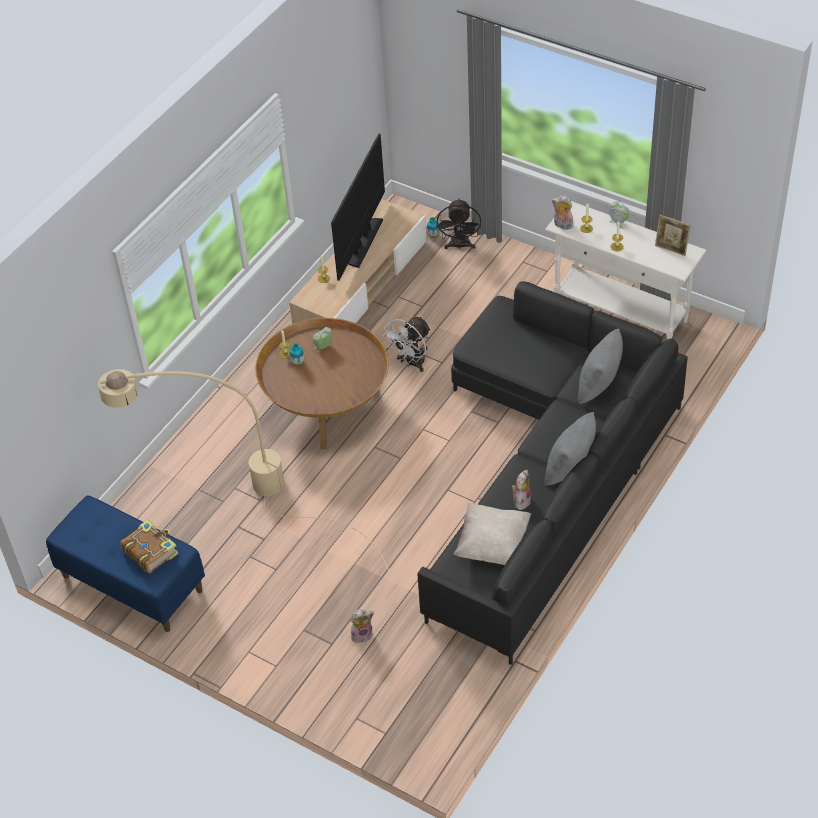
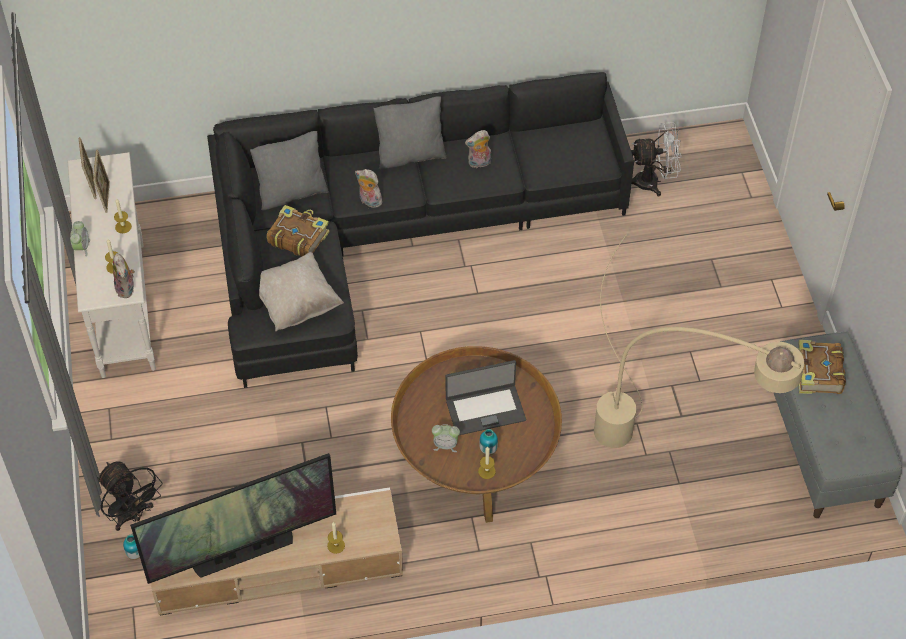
camera: 135 degrees left, 5 degrees up
blue bench [46,495,205,632] -> grey bench [773,332,902,518]
plush toy [350,609,374,643] -> plush toy moved to [355,169,382,208]
white fan [382,316,431,372] -> white fan moved to [631,123,681,197]
black fan [437,198,481,250] -> black fan turned 90 degrees clockwise [97,462,162,531]
beige pillow [453,503,531,565] -> beige pillow moved to [259,252,344,331]
none -> picture frame [93,149,110,213]
none -> book [267,205,330,257]
none -> laptop [446,360,526,435]

